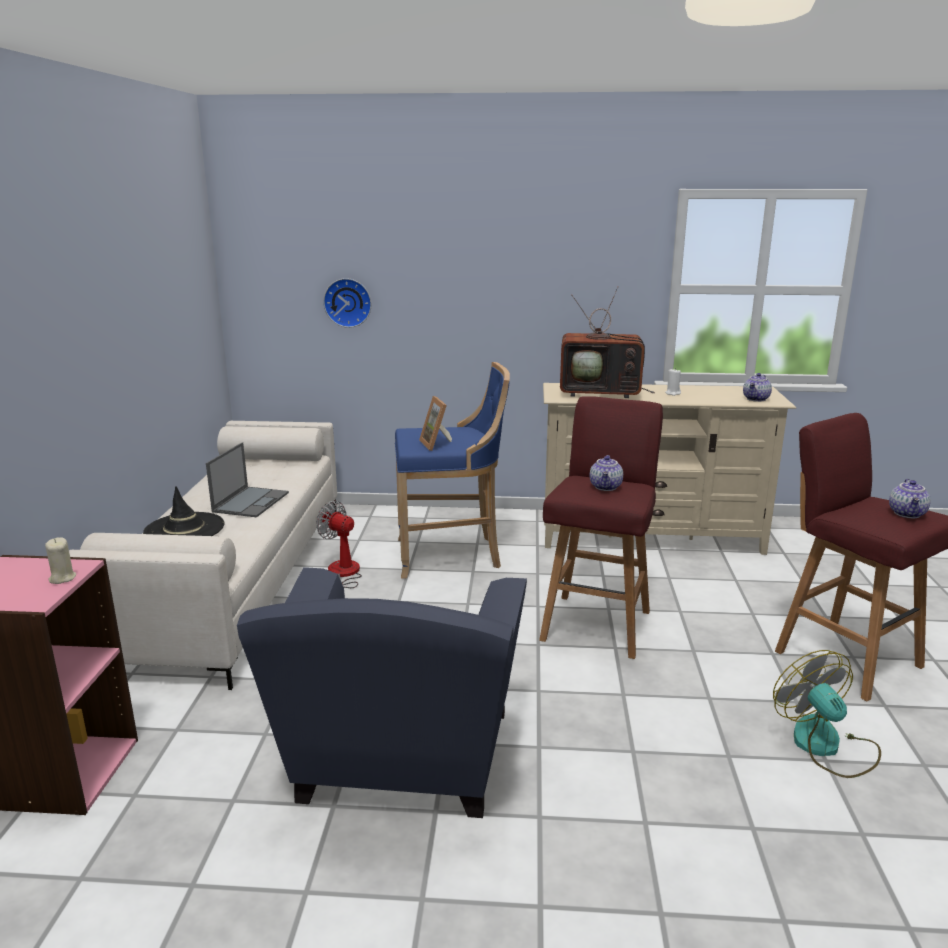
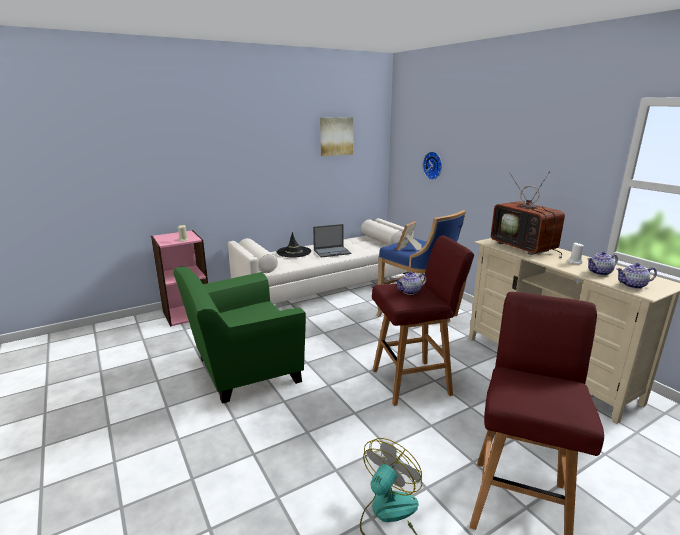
camera: 55 degrees right, 0 degrees up
blue armchair [237,567,527,818] -> green armchair [173,266,306,404]
fan [316,501,362,588] -> none
teapot [889,479,931,518] -> teapot moved to [588,252,618,276]
none -> picture [320,117,353,156]

